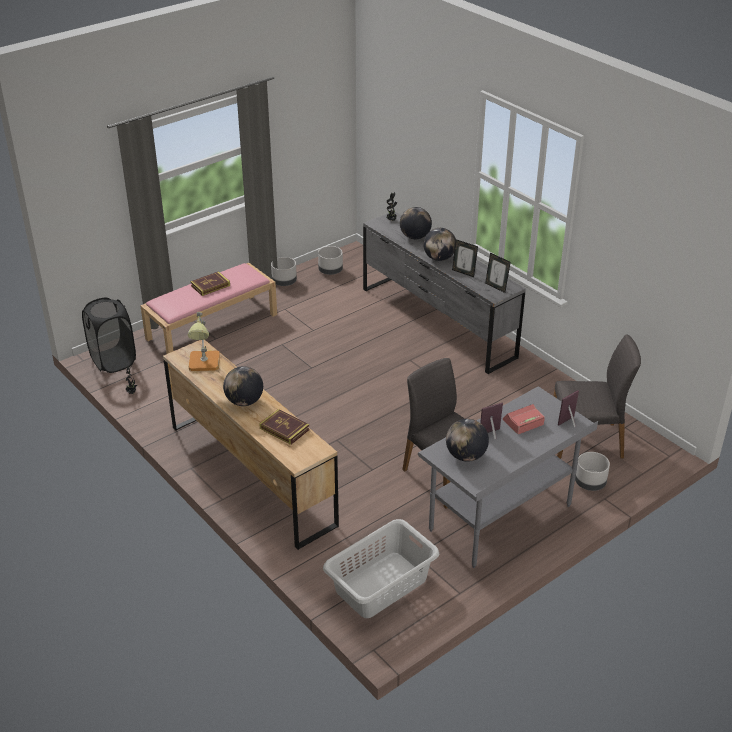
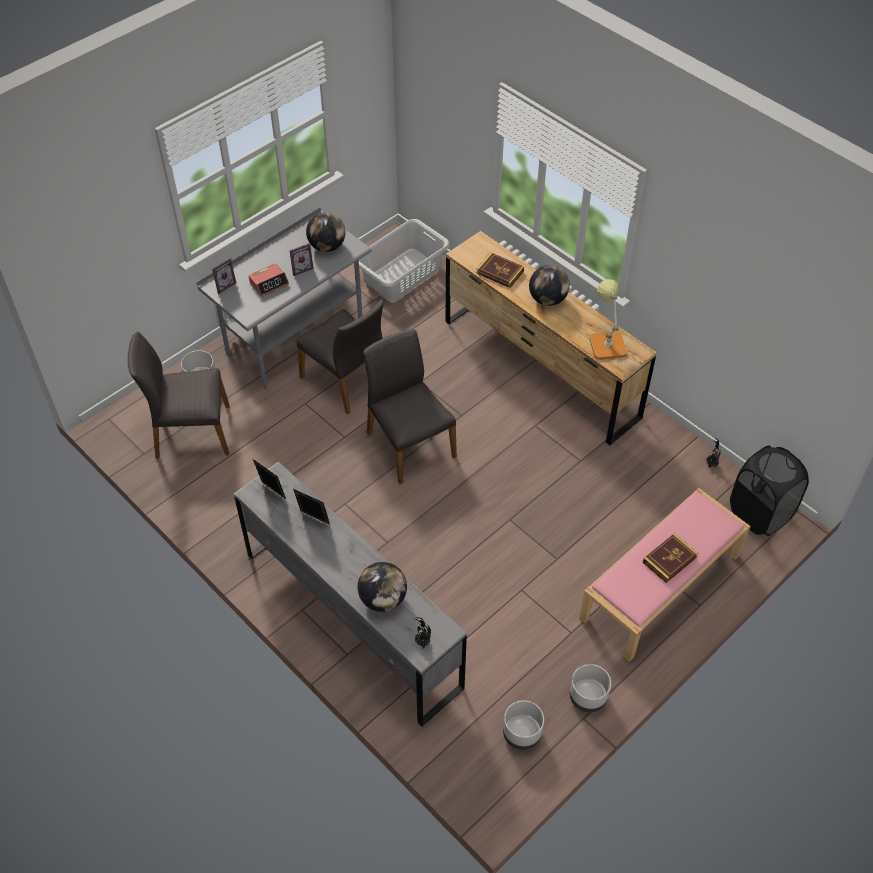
camera: 175 degrees right, 15 degrees up
globe [423,228,456,261] -> none
none -> grey chair [364,329,457,484]

